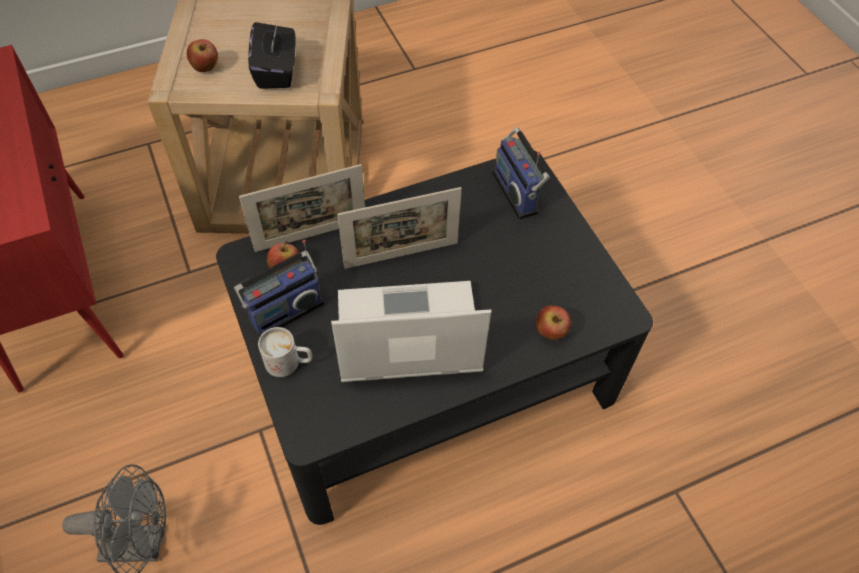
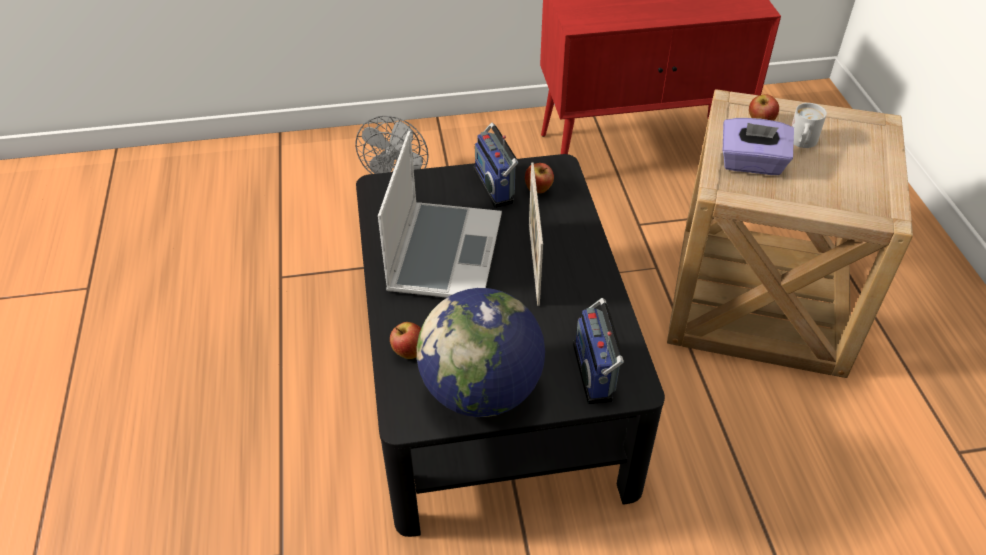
camera: 105 degrees right, 10 degrees down
picture frame [239,164,365,252] -> none
black tissue box [248,22,295,89] -> purple tissue box [723,118,794,175]
white mug [258,327,312,377] -> white mug moved to [791,103,827,148]
radio [492,127,550,220] -> radio turned 90 degrees counterclockwise [573,298,624,404]
none -> globe [417,288,545,417]

